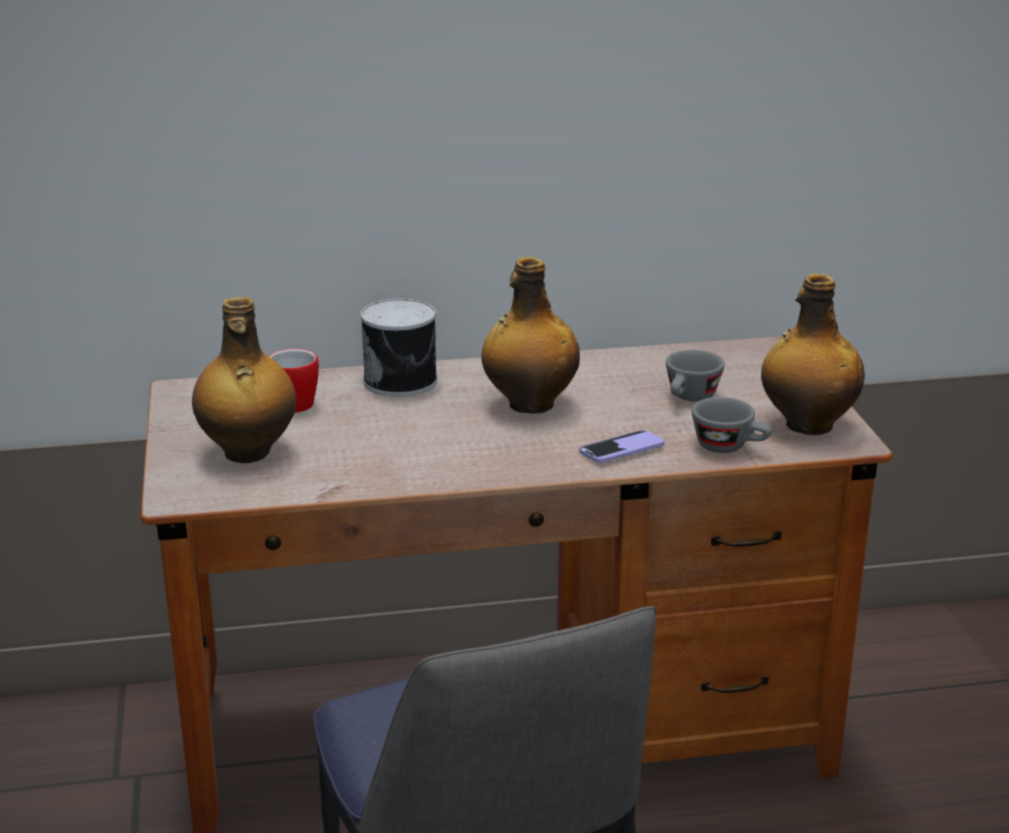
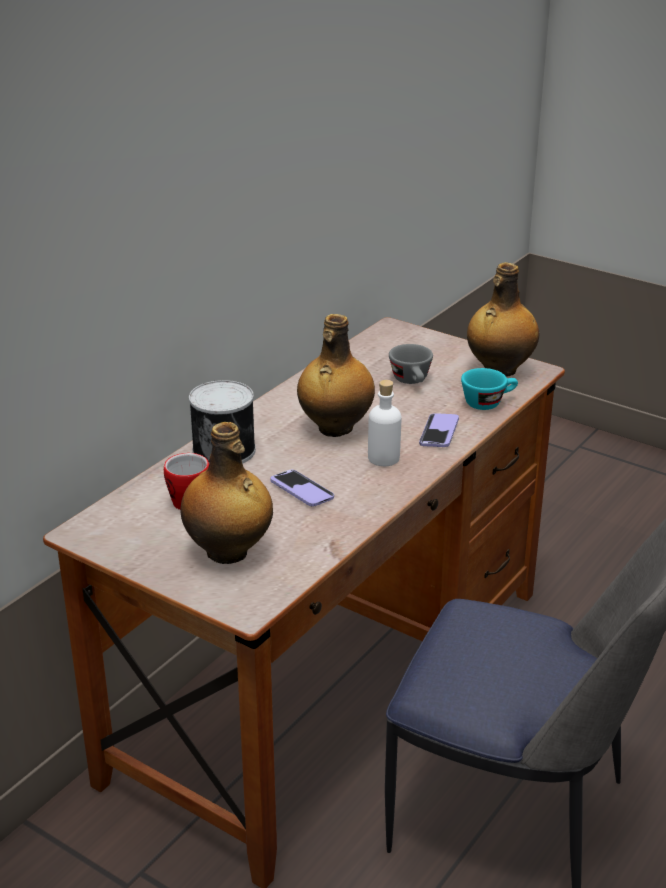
camera: 45 degrees left, 5 degrees up
grey cup [692,397,772,453] -> turquoise cup [461,368,518,410]
none -> phone [270,470,334,506]
none -> white bottle [368,380,401,466]

